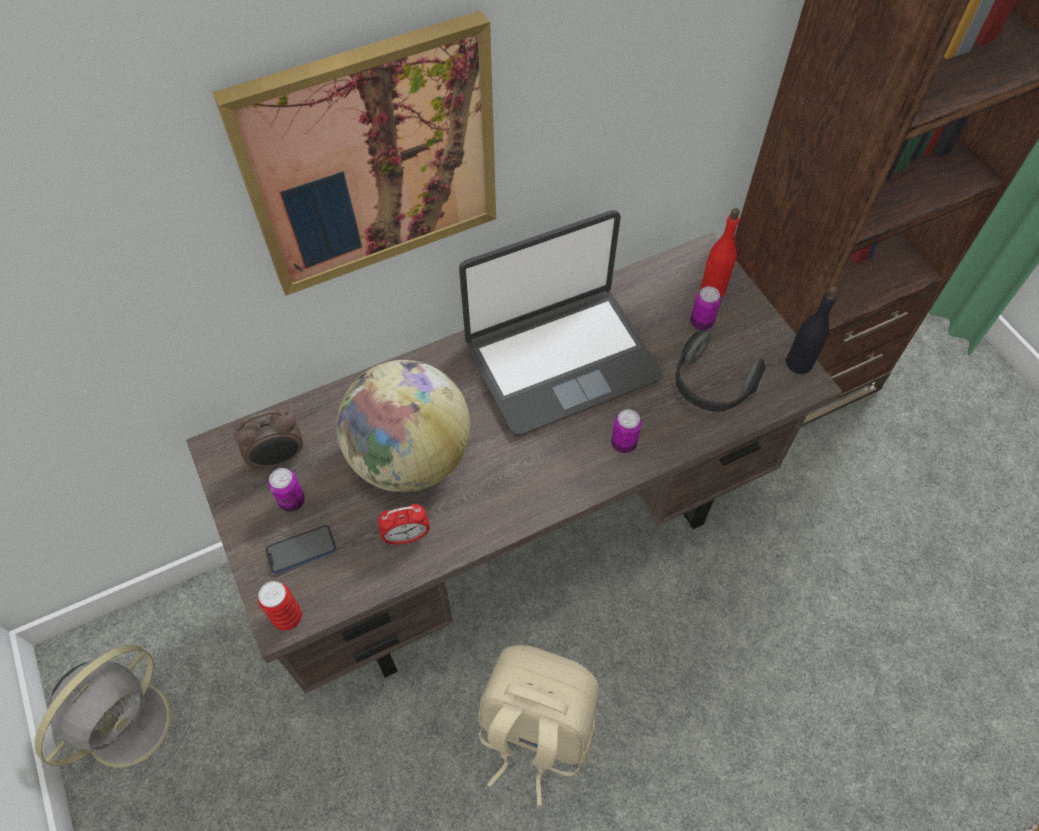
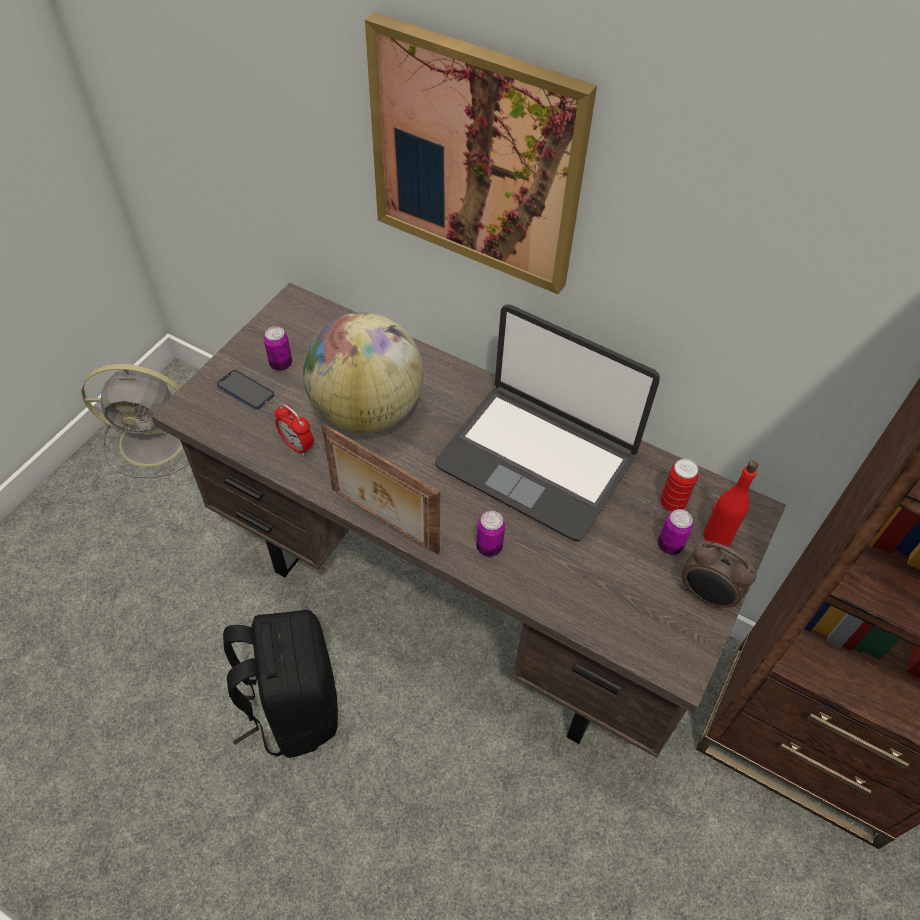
camera: 55 degrees right, 5 degrees down
alarm clock [234,408,303,471] -> alarm clock moved to [682,541,757,610]
can [258,581,302,631] -> can moved to [660,459,699,512]
beige backpack [478,645,599,806] -> black backpack [223,610,338,758]
headphones [676,329,767,412] -> none
black bottle [786,287,838,374] -> none
none -> picture frame [322,423,440,554]

